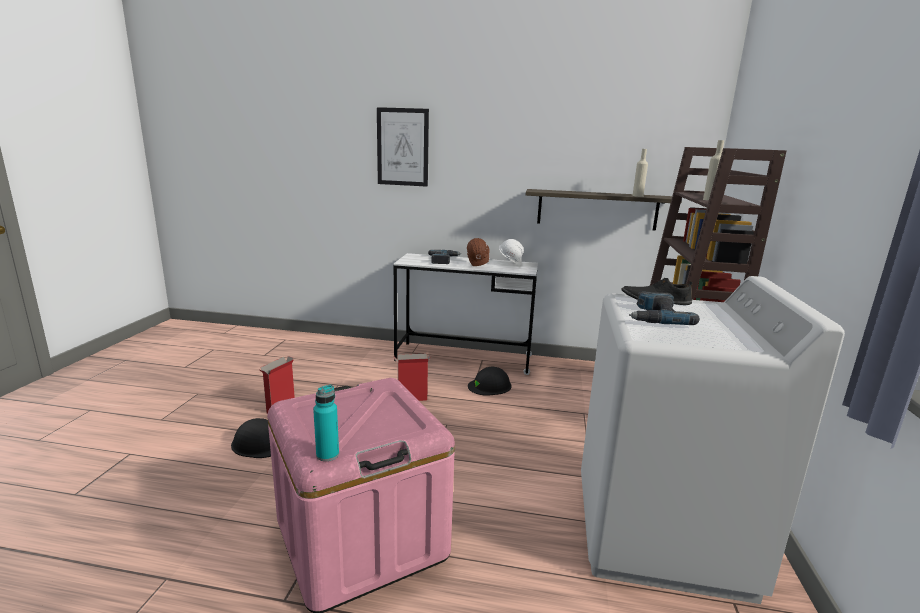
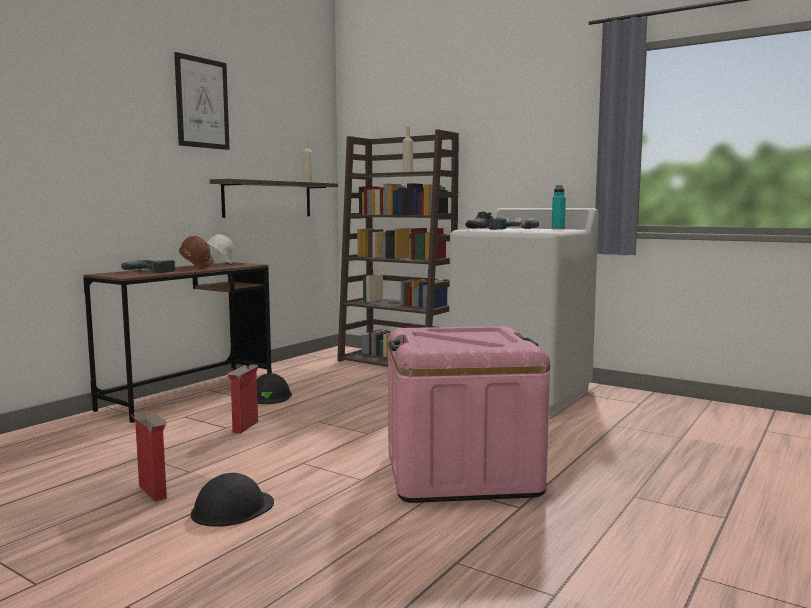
camera: 65 degrees left, 10 degrees down
turquoise bottle [313,385,339,461] -> turquoise bottle moved to [552,185,566,229]
picture [377,107,429,187] -> picture moved to [174,52,230,150]
white desk [393,253,538,375] -> brown desk [83,262,272,423]

